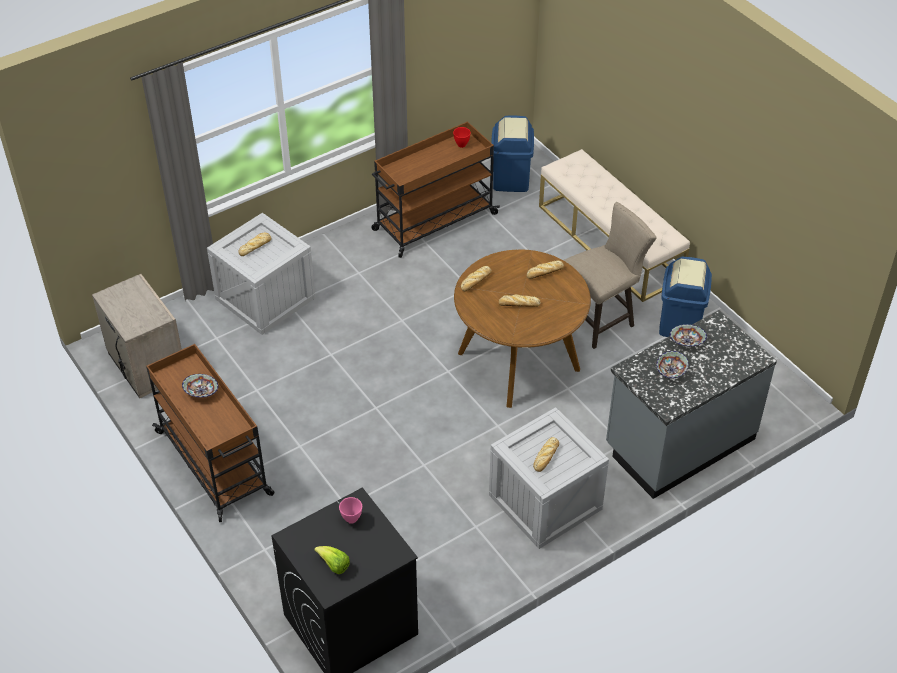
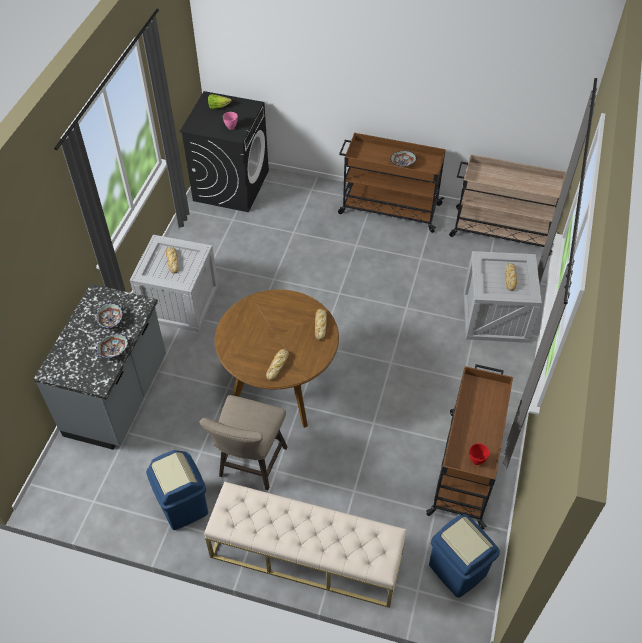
camera: 140 degrees right, 5 degrees up
beige nightstand [92,274,182,399] -> beige cart [449,154,566,256]
bread [499,295,540,307] -> none

